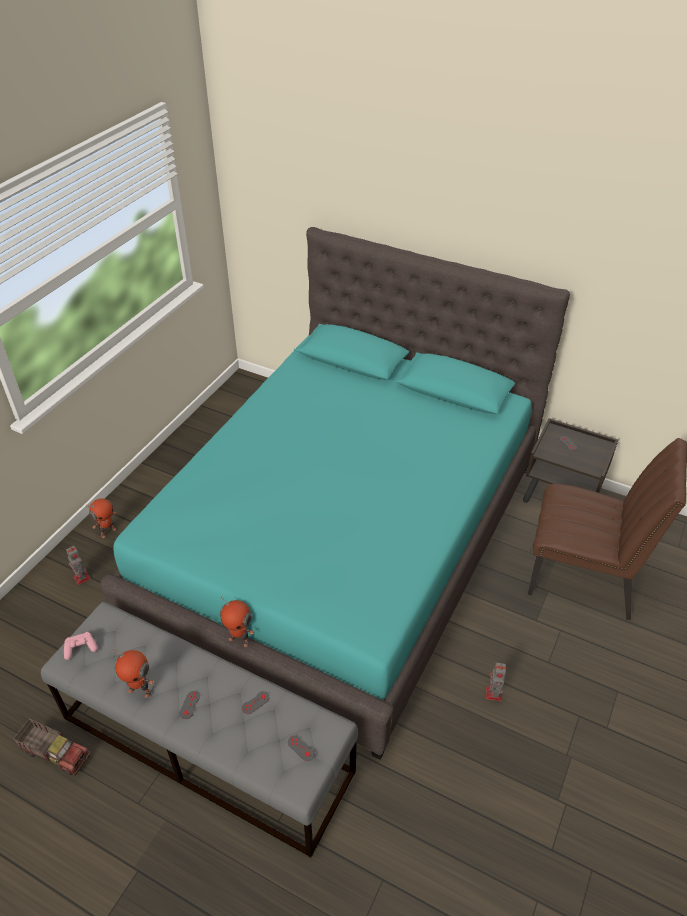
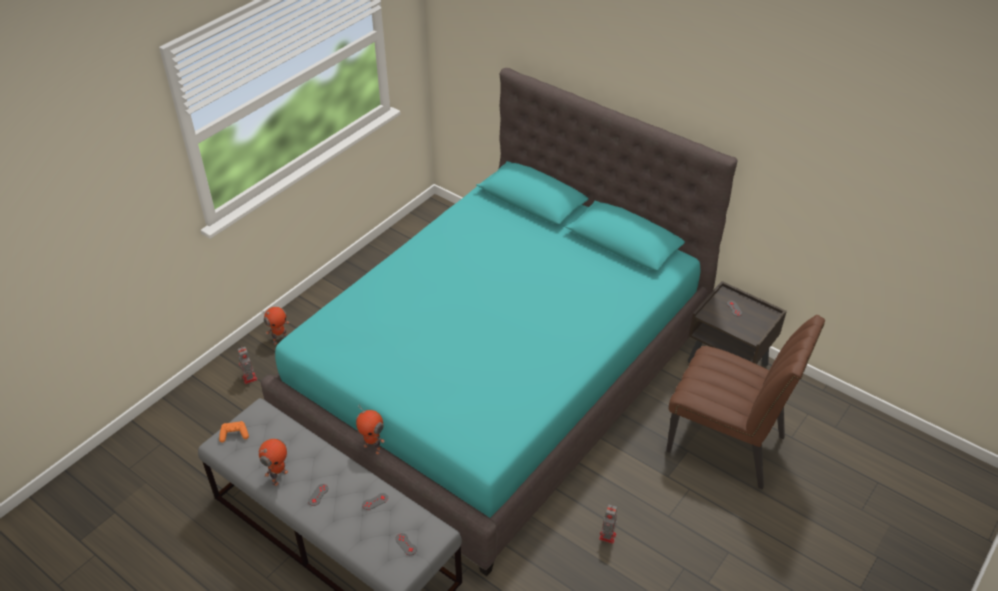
camera: 10 degrees right, 0 degrees up
toy truck [13,719,90,776] -> none
pink game controller [64,632,98,660] -> orange game controller [219,421,249,443]
toy robot [114,649,154,698] -> toy robot turned 90 degrees counterclockwise [258,439,288,486]

